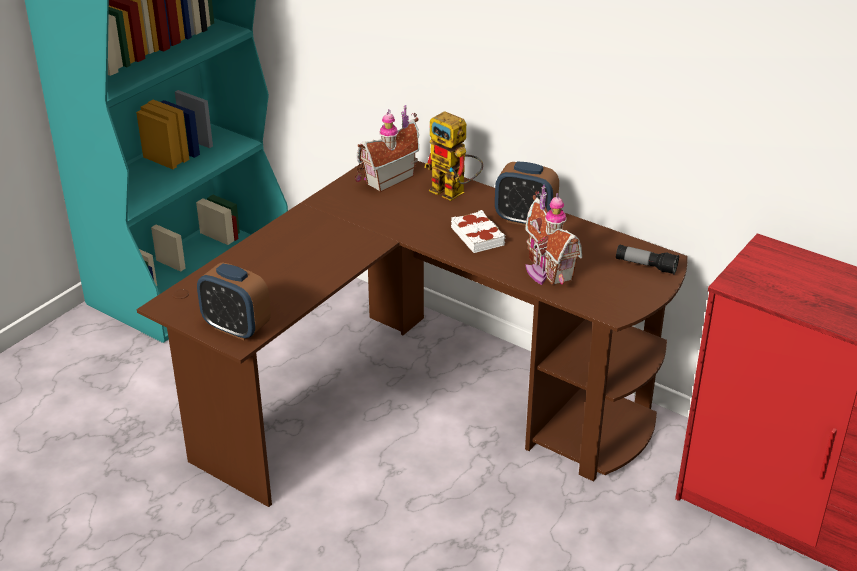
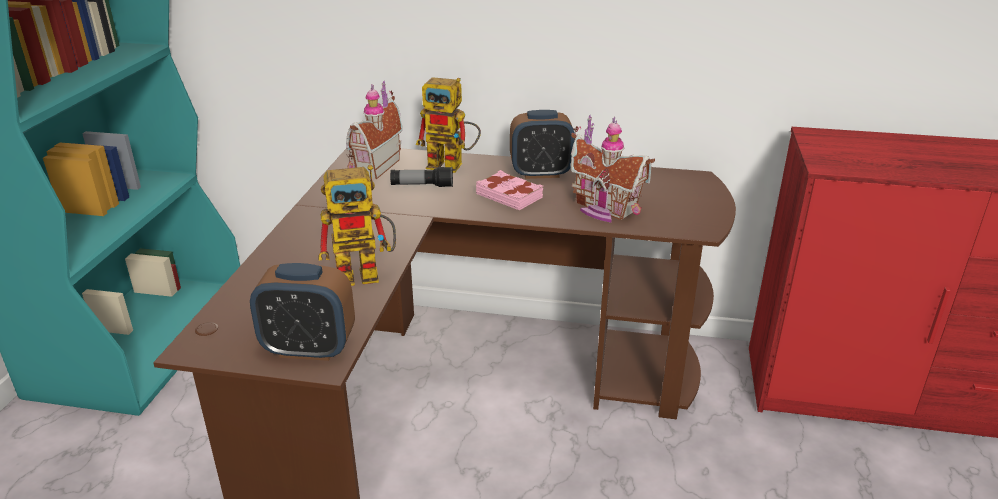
camera: 25 degrees left, 5 degrees down
white book [451,210,505,253] -> pink book [476,170,543,210]
flashlight [616,244,679,274] -> flashlight moved to [390,167,453,187]
none -> toy robot [319,165,396,286]

